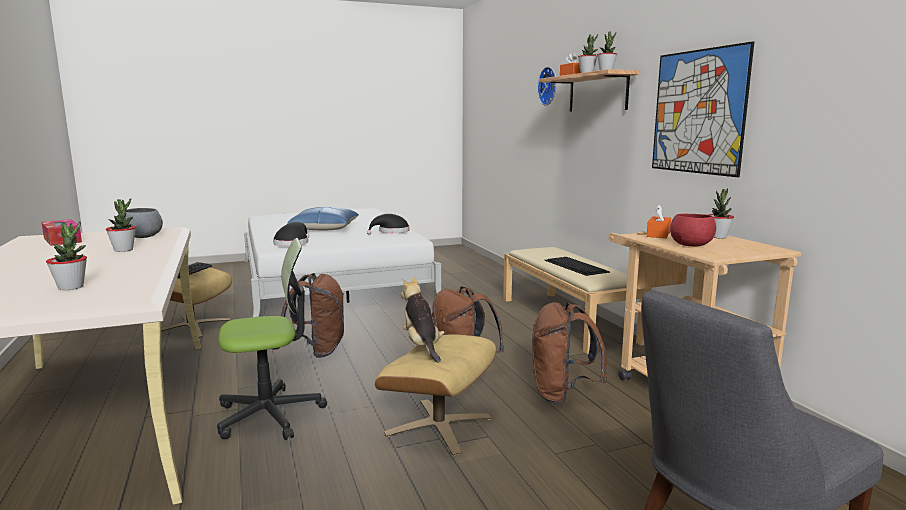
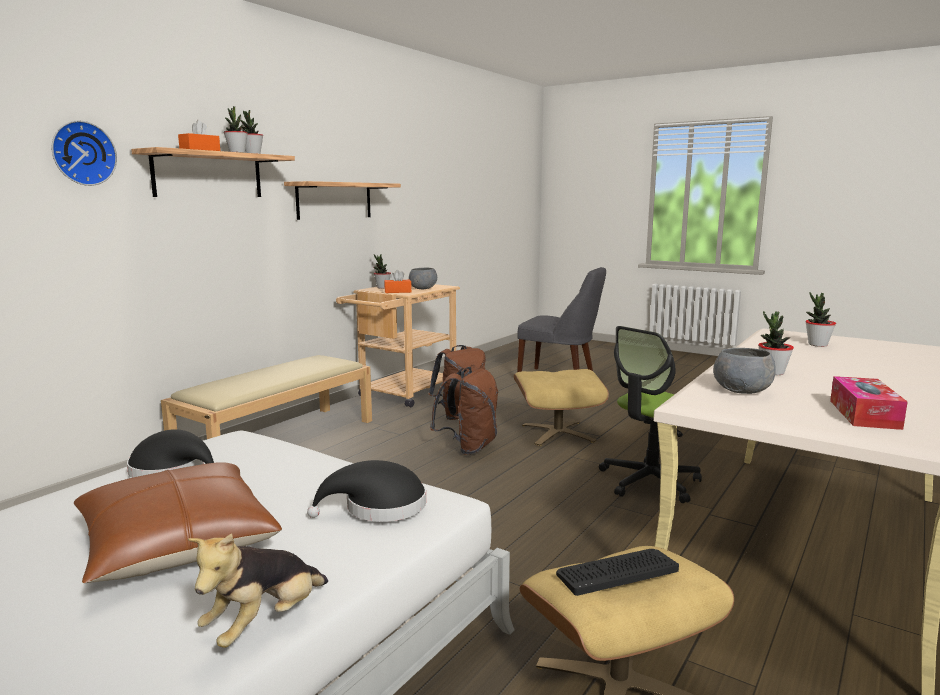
camera: 125 degrees left, 0 degrees up
office chair [217,238,327,440] -> office chair turned 75 degrees counterclockwise [599,326,702,503]
brown backpack [281,273,344,358] -> none
blue pillow [287,206,359,230] -> brown pillow [74,462,282,583]
plush toy [401,277,444,363] -> plush toy moved to [188,533,328,648]
keyboard [544,257,610,276] -> none
picture [652,41,754,177] -> shelf [284,181,401,220]
red bowl [670,214,716,247] -> grey bowl [409,268,437,289]

